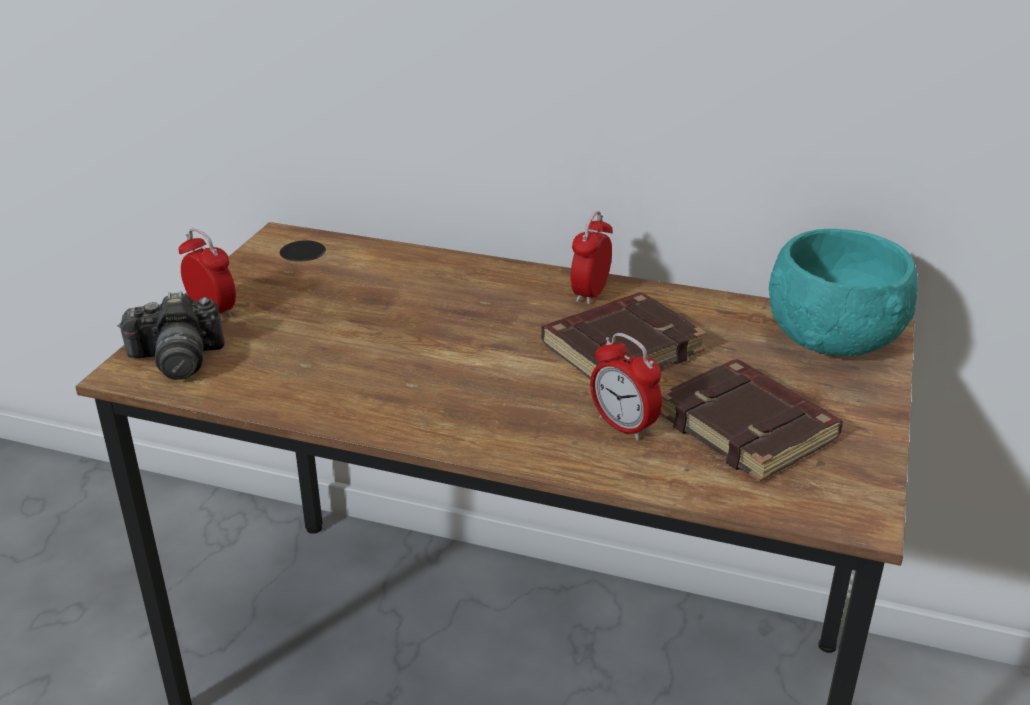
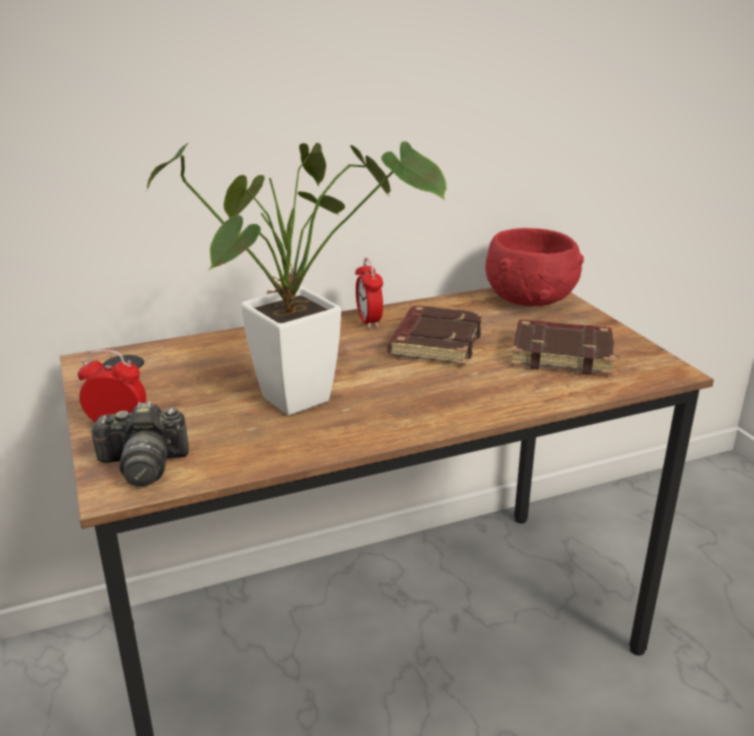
camera: 40 degrees left, 5 degrees down
camera [117,291,224,380] -> camera turned 45 degrees clockwise [89,401,189,486]
alarm clock [590,333,662,441] -> none
turquoise bowl [769,229,918,356] -> red bowl [485,228,584,306]
none -> potted plant [146,141,447,415]

